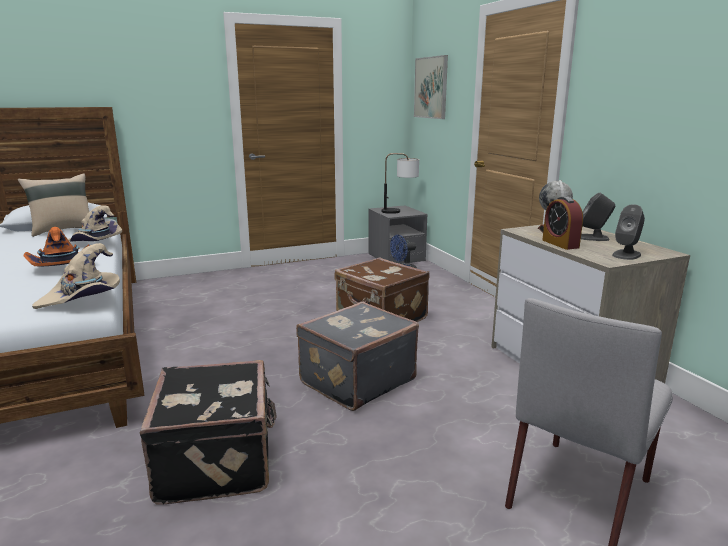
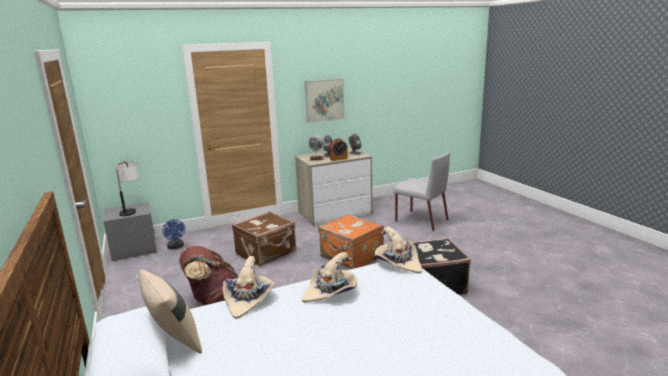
camera: 90 degrees left, 0 degrees up
orange hat [24,227,90,267] -> beige hat [302,252,357,302]
grey suitcase [296,301,419,411] -> orange suitcase [318,214,384,269]
picture [414,55,448,119] -> picture moved to [304,79,344,123]
none -> brown backpack [179,246,238,305]

